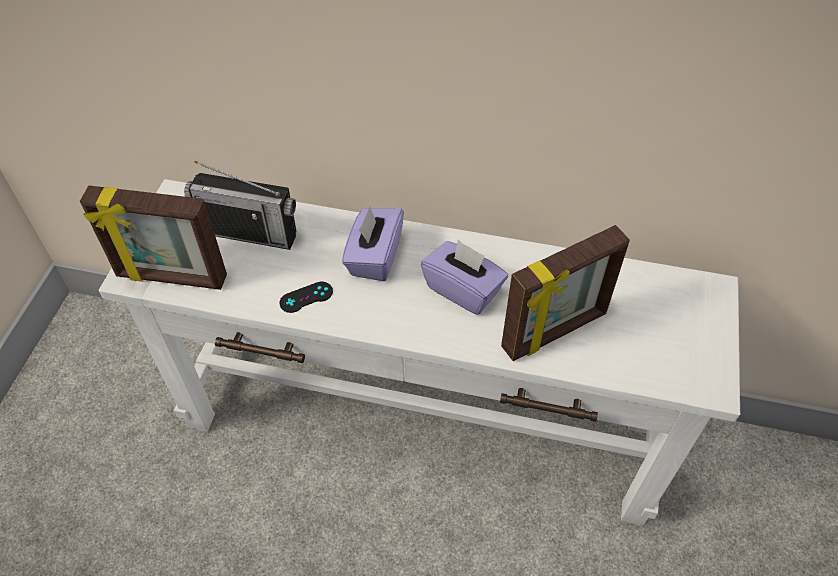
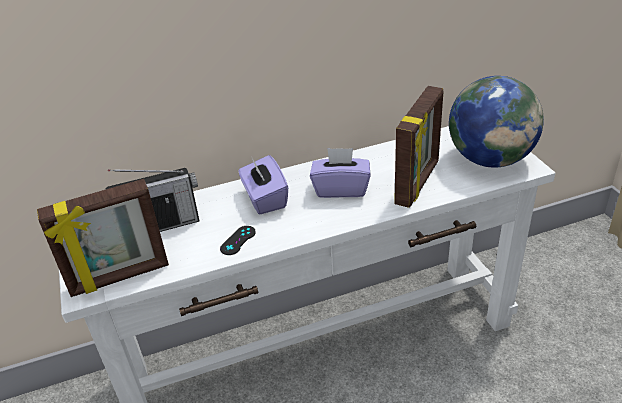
camera: 30 degrees left, 15 degrees down
none -> globe [449,76,544,168]

